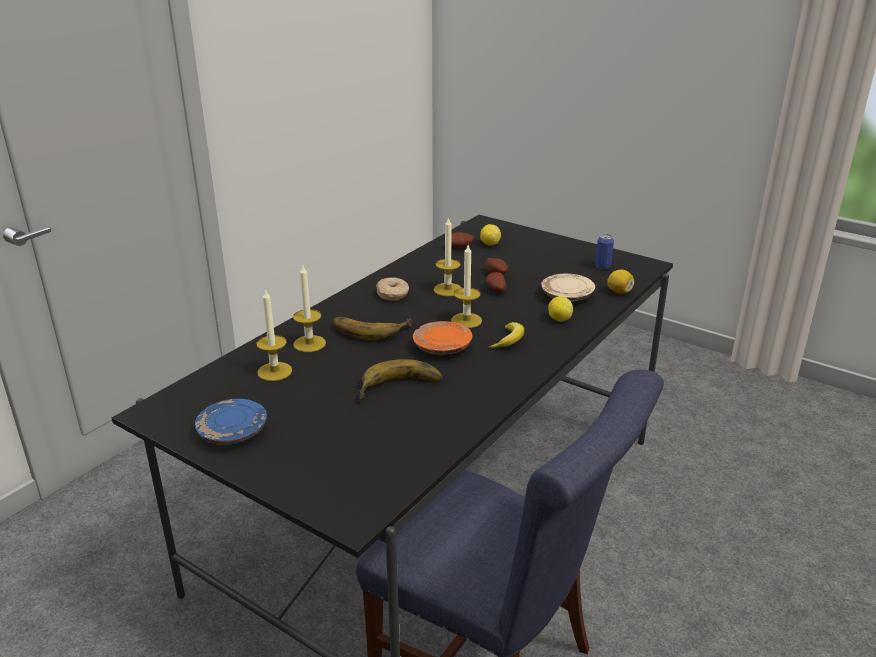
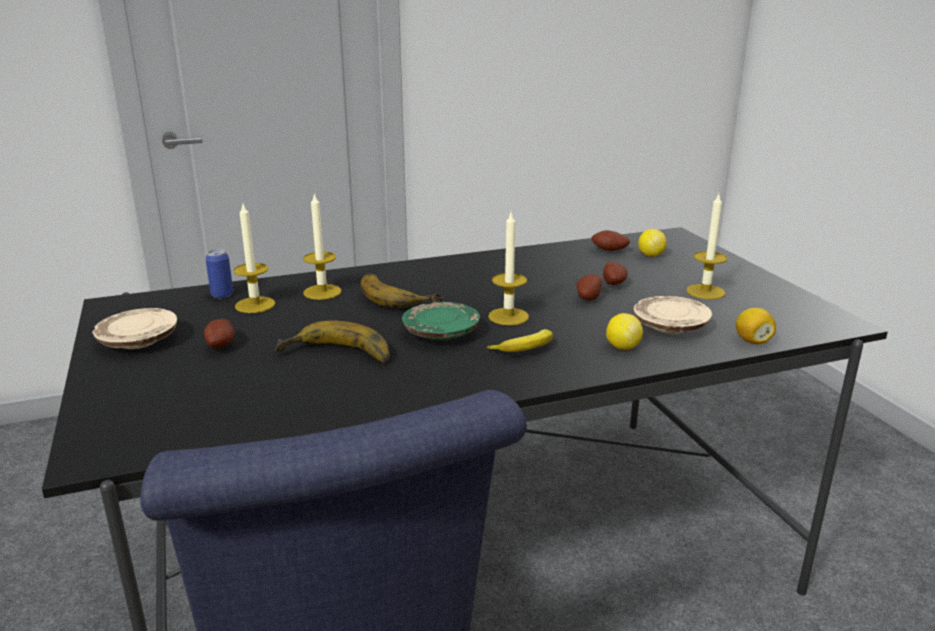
camera: 35 degrees right, 5 degrees down
blue plate [195,399,267,445] -> beige plate [92,308,177,349]
donut [376,277,409,301] -> none
orange plate [413,321,473,354] -> green plate [402,302,480,341]
candle [433,217,461,296] -> candle moved to [686,194,727,299]
can [595,234,614,269] -> can moved to [205,249,233,299]
none -> potato [204,319,235,348]

